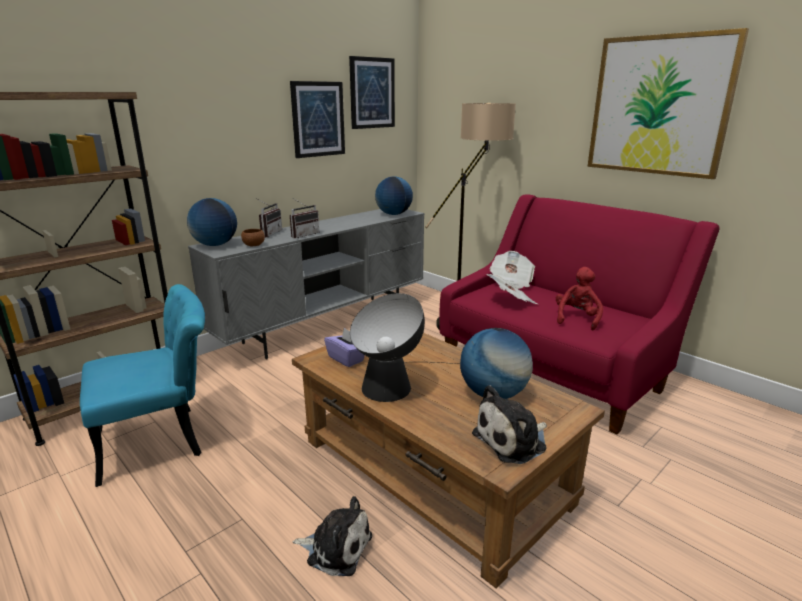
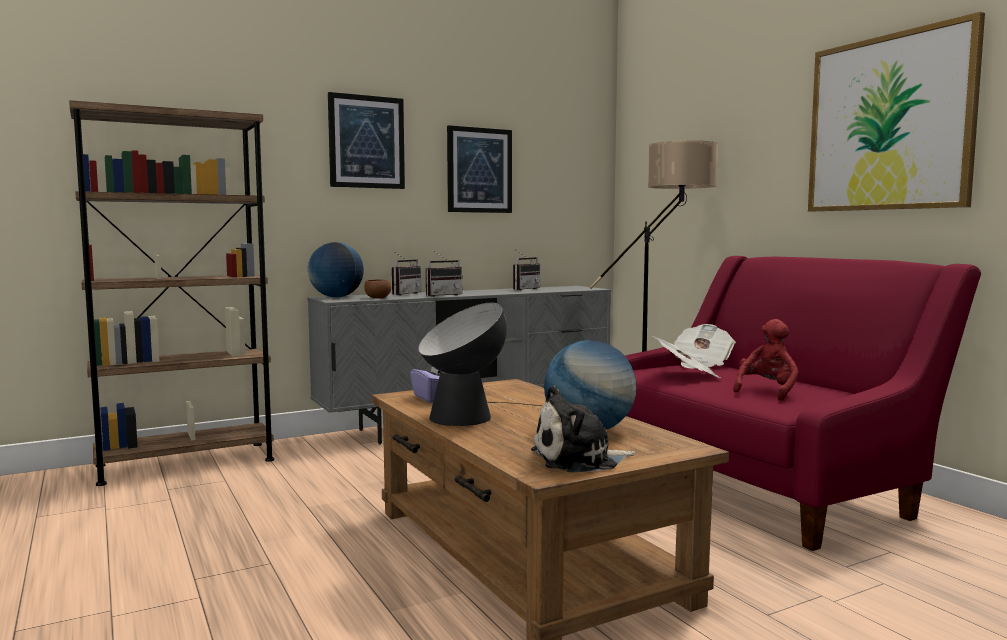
camera: 15 degrees right, 15 degrees down
turquoise chair [80,284,205,487] -> none
plush toy [293,496,372,576] -> none
picture [349,56,395,129] -> picture moved to [328,92,405,189]
globe [375,176,413,215] -> none
none -> radio [513,249,540,290]

